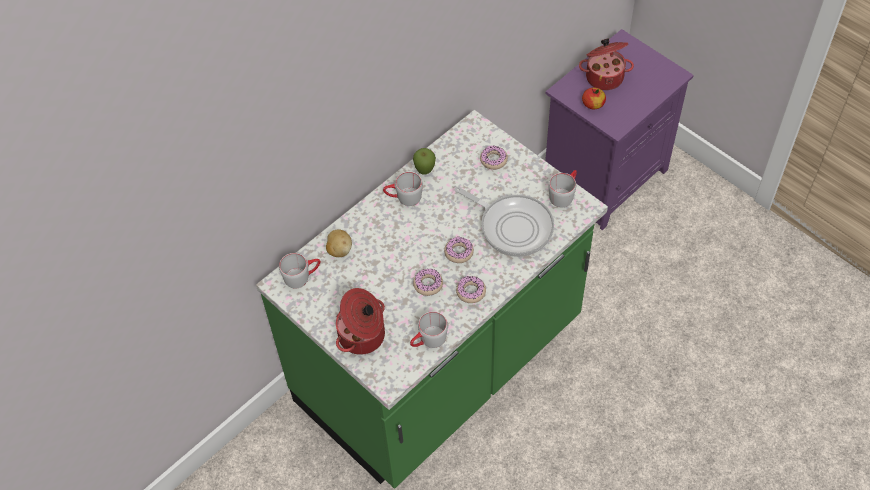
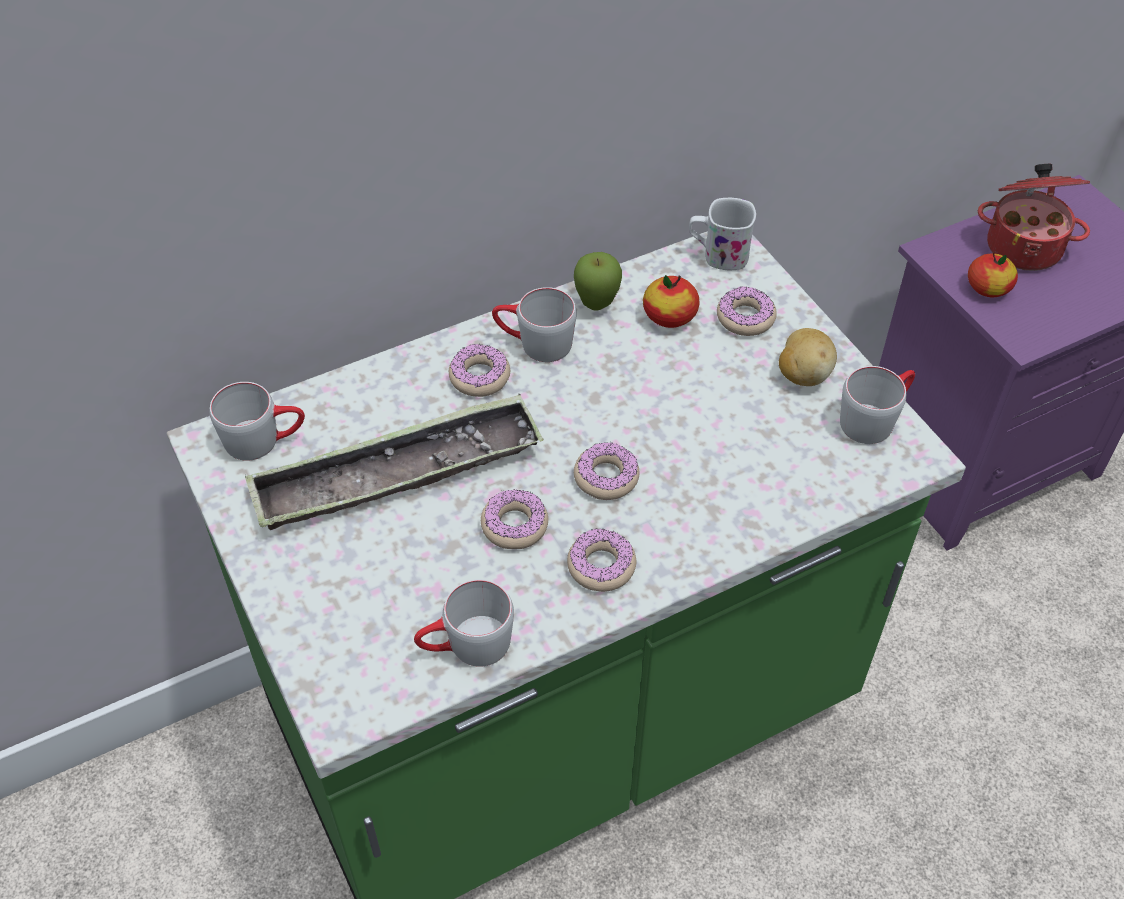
camera: 15 degrees right, 5 degrees down
potato [326,229,352,257] -> potato moved to [779,328,837,386]
cooking pot [336,288,385,355] -> none
frying pan [455,186,554,257] -> none
none -> tray [245,394,544,530]
none -> donut [449,344,510,397]
none -> apple [643,275,700,328]
none -> white mug [689,198,756,270]

